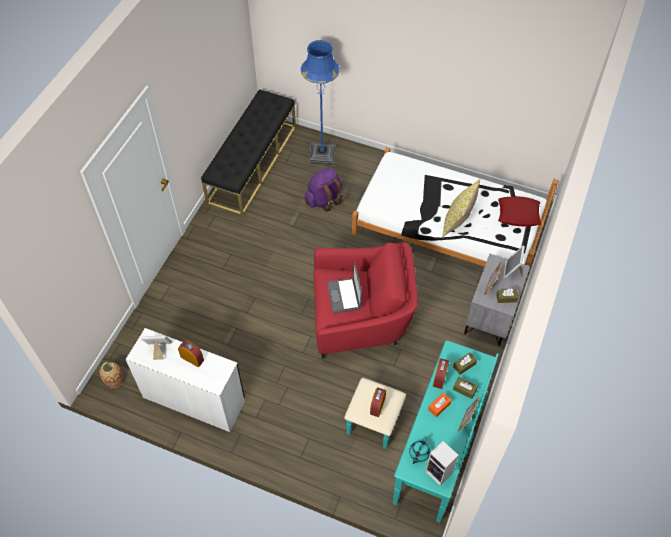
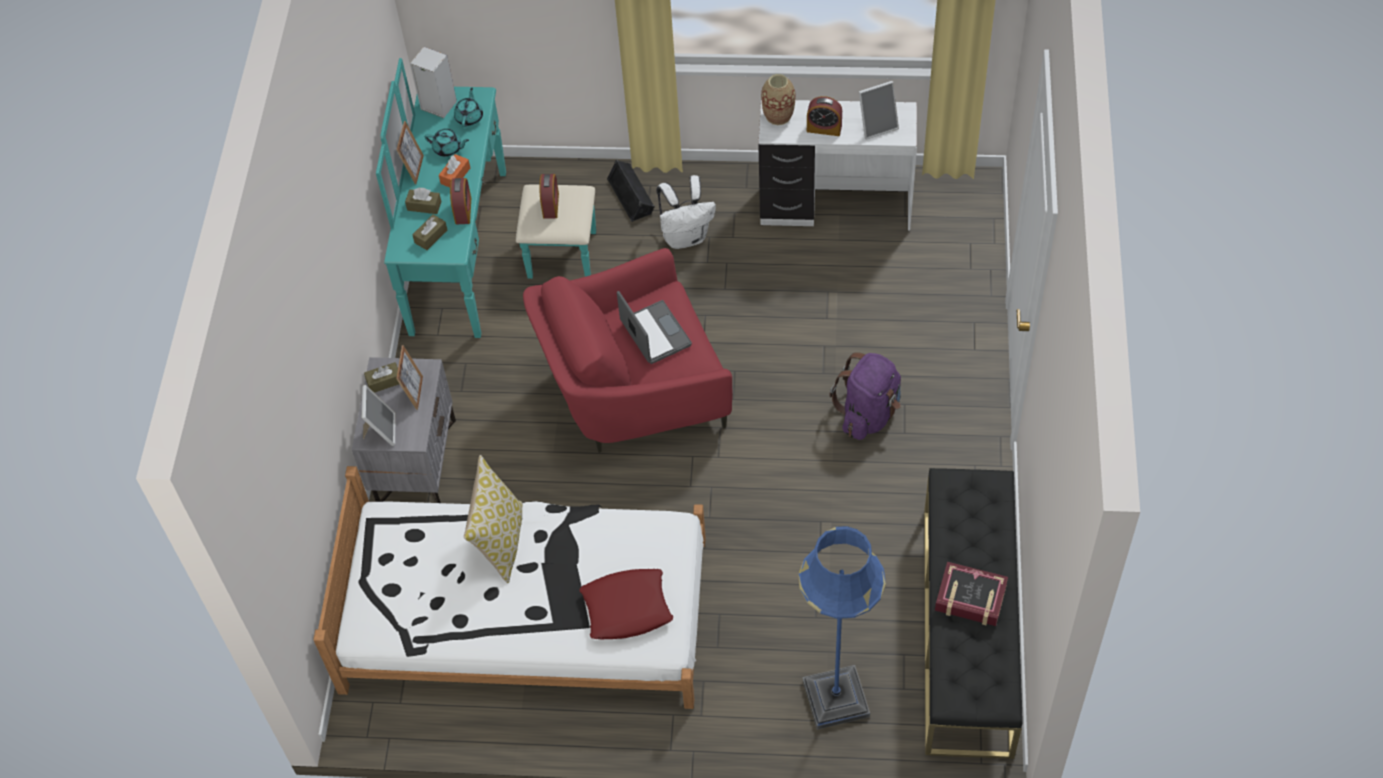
camera: 165 degrees right, 0 degrees up
vase [99,361,123,388] -> vase moved to [761,74,796,125]
purple backpack [305,167,343,212] -> purple backpack moved to [829,352,901,440]
red pillow [498,196,542,227] -> red pillow moved to [579,569,673,639]
none -> turquoise teapot [425,129,469,157]
none -> black speaker [607,160,655,222]
none -> white backpack [656,175,716,249]
none -> book [935,562,1008,626]

